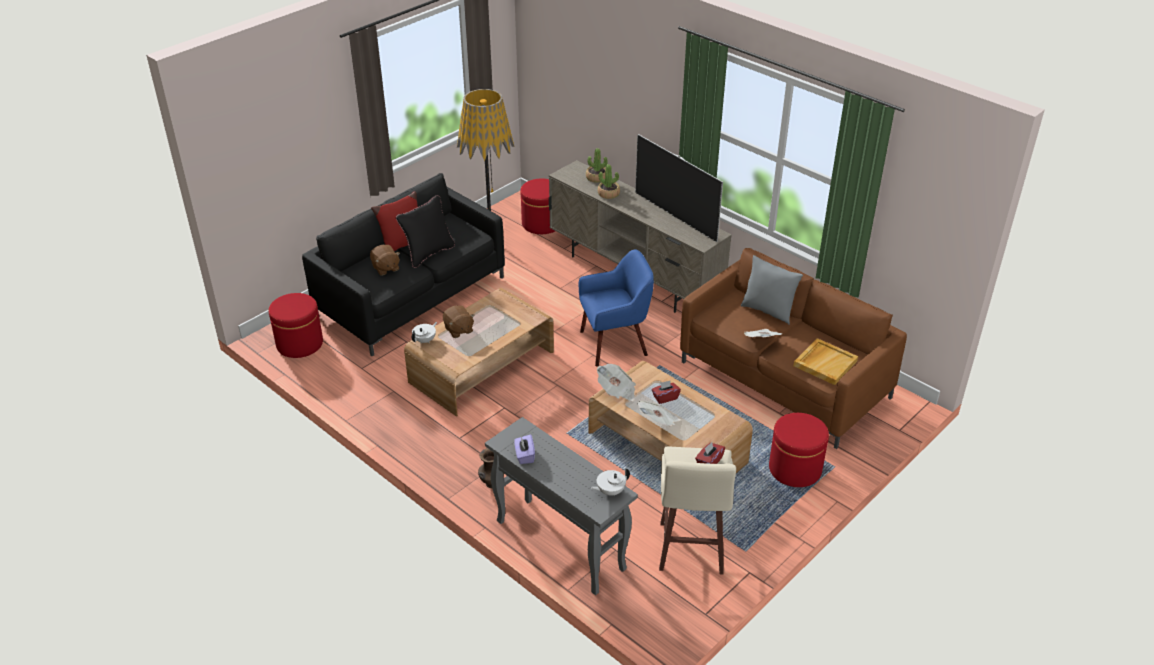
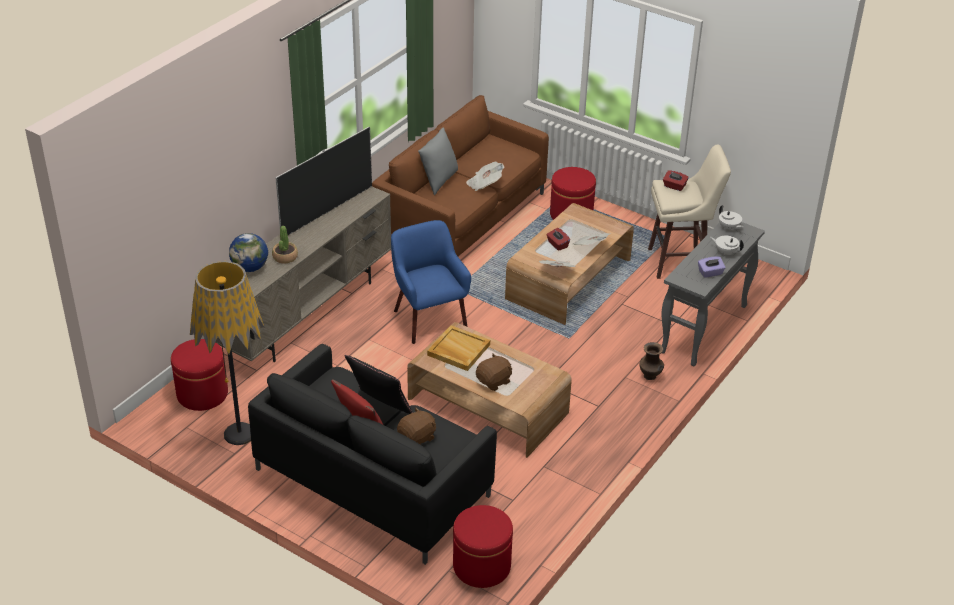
camera: 100 degrees left, 0 degrees up
white teapot [412,322,437,343] -> white teapot moved to [710,235,744,255]
potted plant [586,148,608,183] -> globe [229,233,268,272]
beige tray [793,338,858,385] -> beige tray moved to [427,325,490,371]

